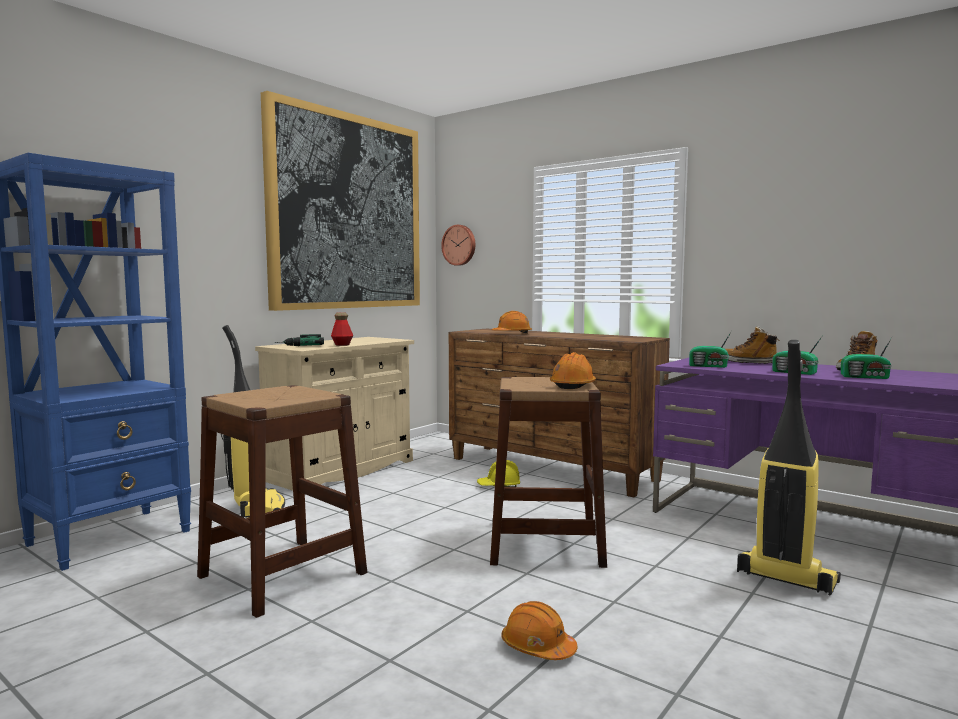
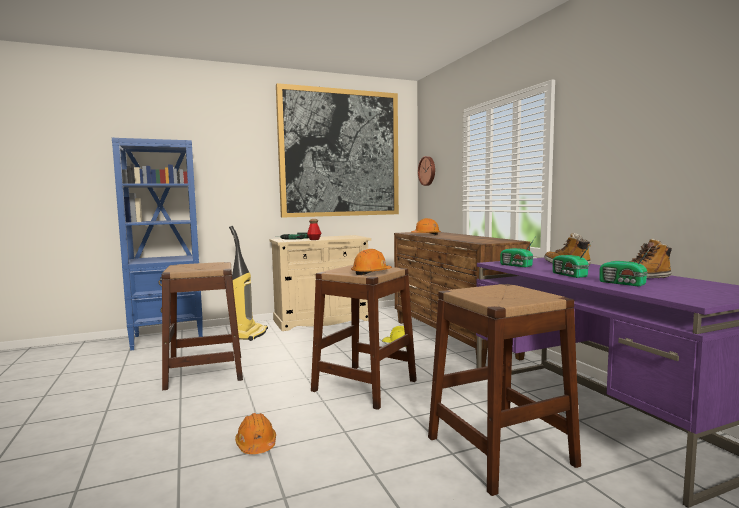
camera: 30 degrees right, 0 degrees up
vacuum cleaner [737,340,841,595] -> brown stool [428,284,581,496]

